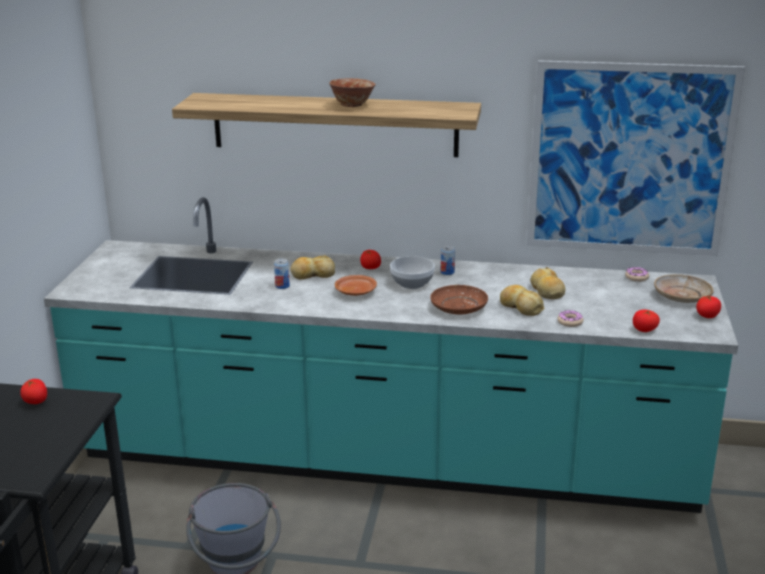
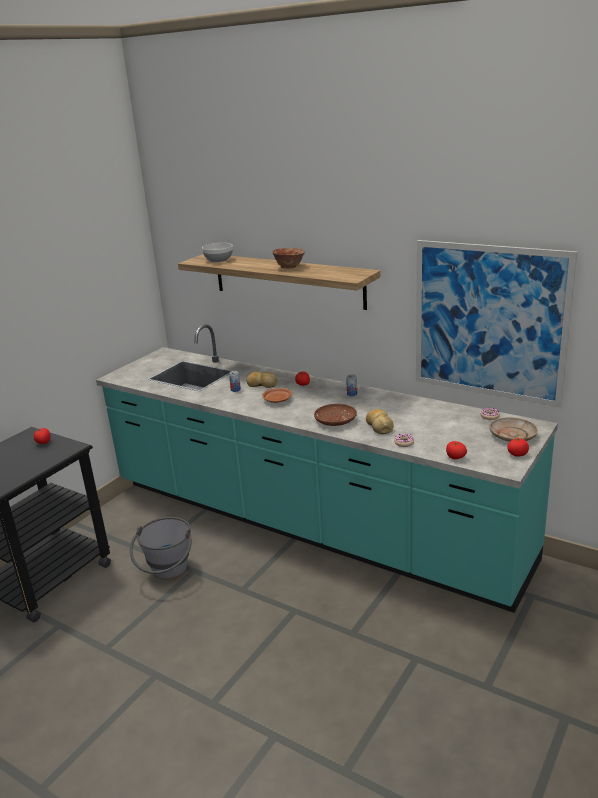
camera: 25 degrees right, 0 degrees up
bowl [390,256,435,289] -> bowl moved to [202,243,233,263]
bread [530,267,565,299] -> none

